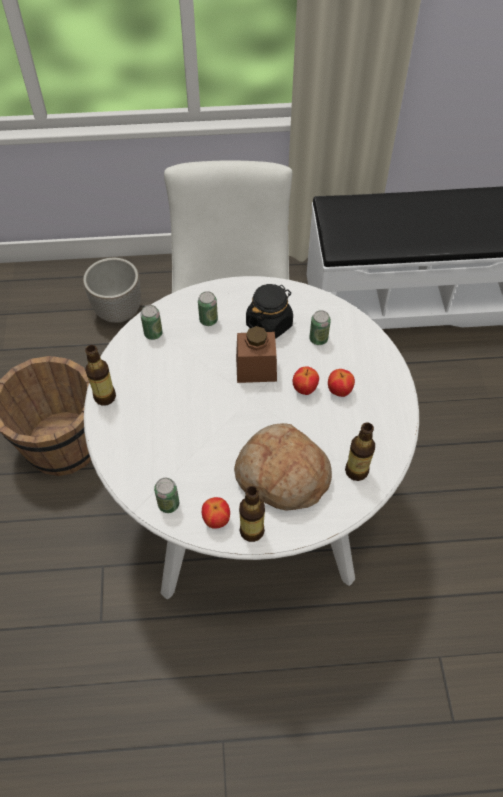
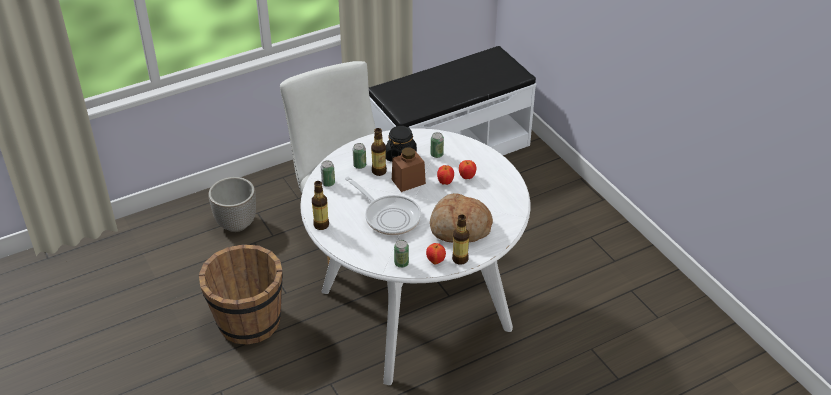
camera: 25 degrees left, 15 degrees down
bottle [345,422,375,481] -> bottle moved to [371,128,387,176]
none -> frying pan [345,176,421,235]

